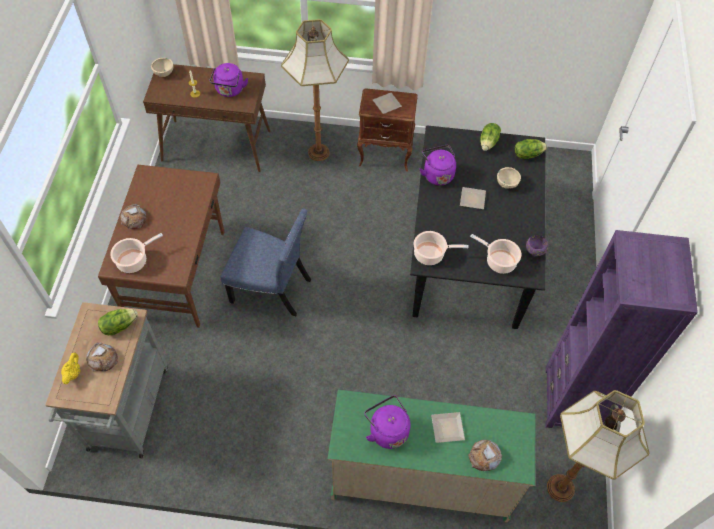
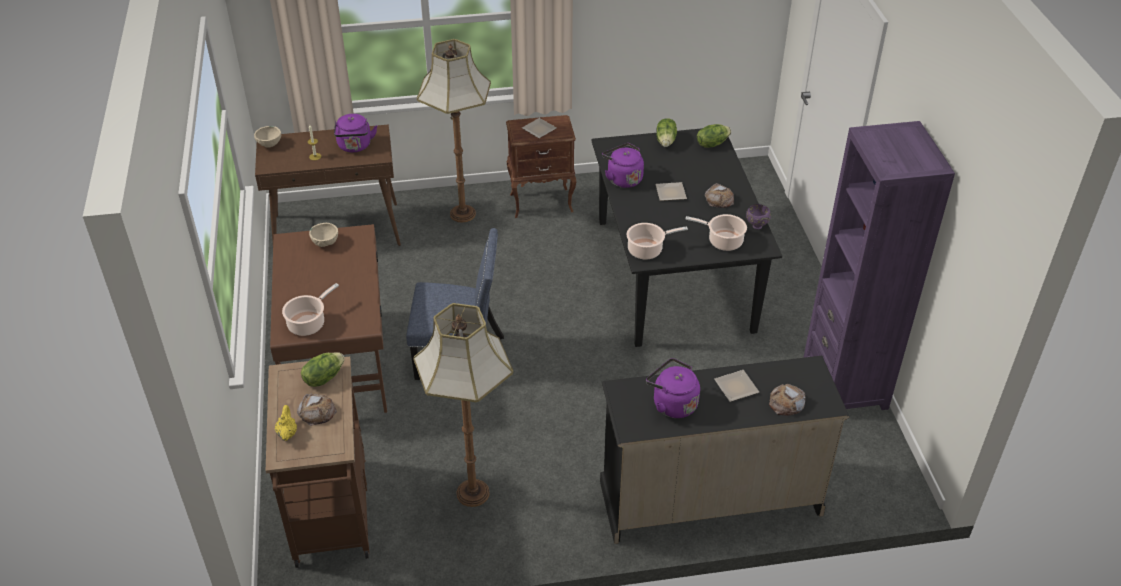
camera: 15 degrees left, 15 degrees down
grey cart [45,302,168,458] -> brown cart [266,357,370,568]
bread [120,204,146,229] -> bread moved to [705,183,734,208]
green cabinet [327,389,536,523] -> black cabinet [600,356,849,544]
beige bowl [497,167,521,189] -> beige bowl moved to [309,223,338,247]
floor lamp [547,390,649,502] -> floor lamp moved to [413,303,513,507]

